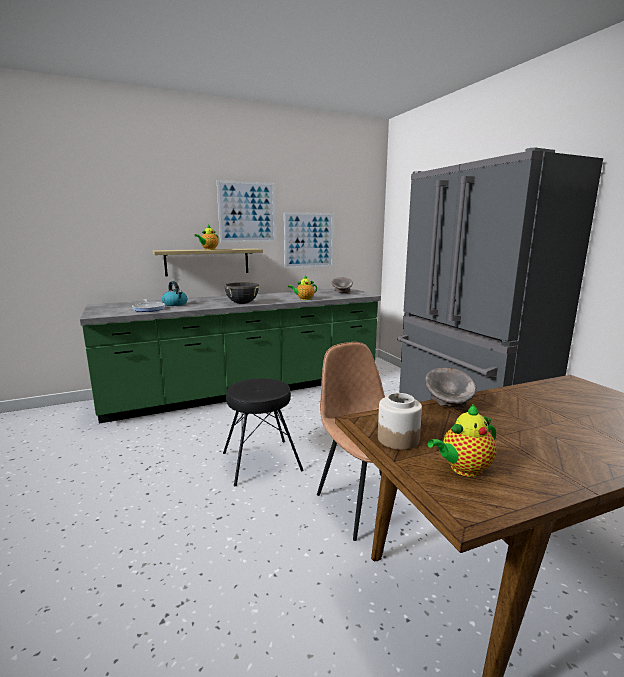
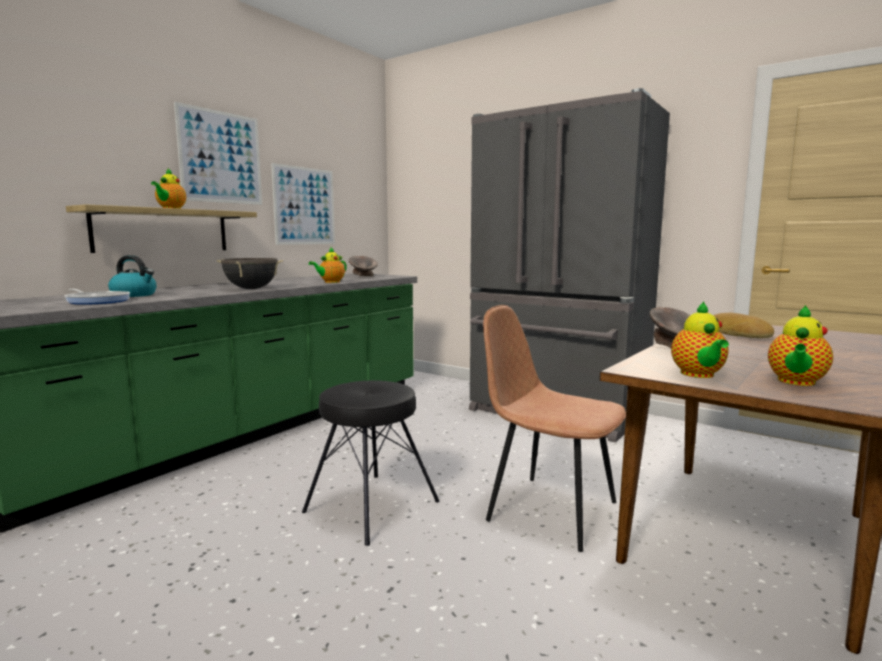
camera: 30 degrees left, 5 degrees down
jar [378,393,422,450] -> teapot [671,302,729,378]
none -> bread [713,313,774,338]

